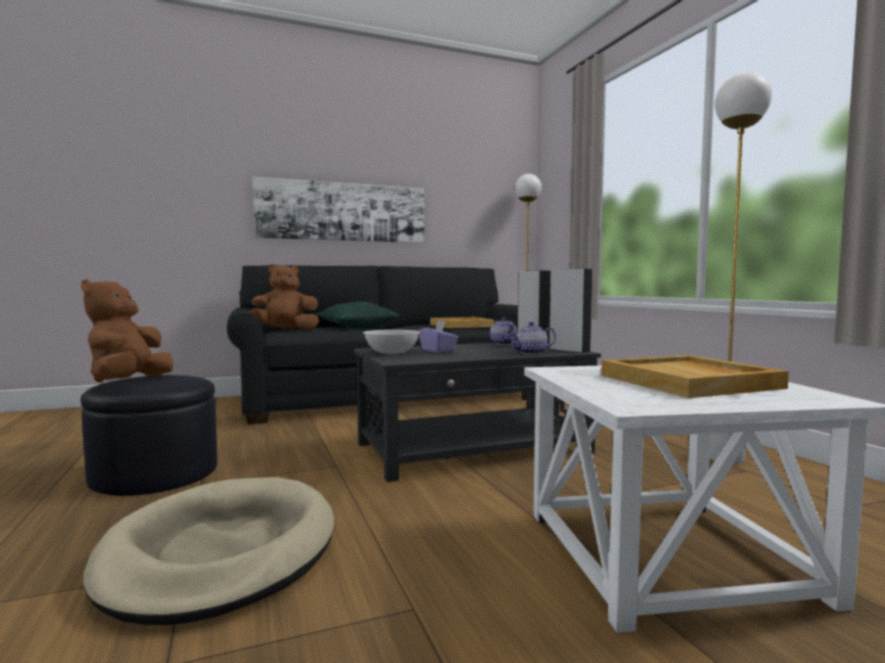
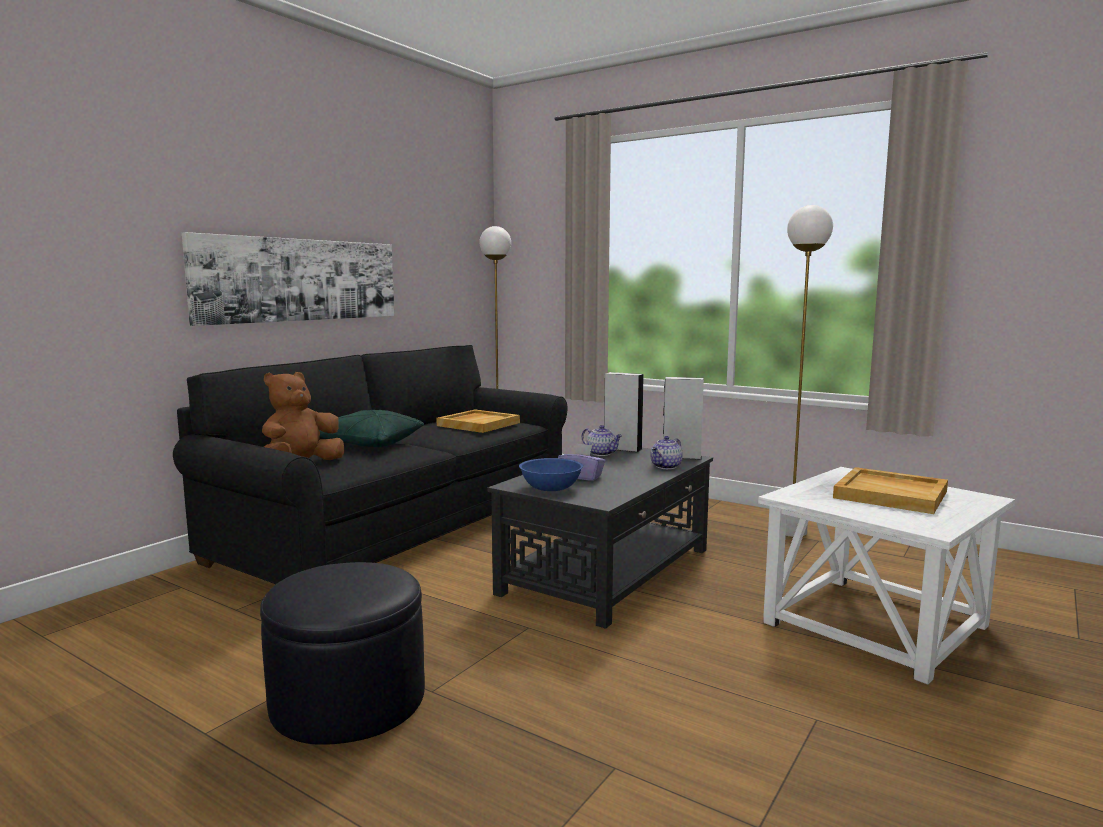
camera: 35 degrees left, 5 degrees up
brown plush toy [81,279,173,382] -> none
beige dog bed [83,477,334,625] -> none
white bowl [363,330,420,354] -> blue bowl [519,458,583,491]

